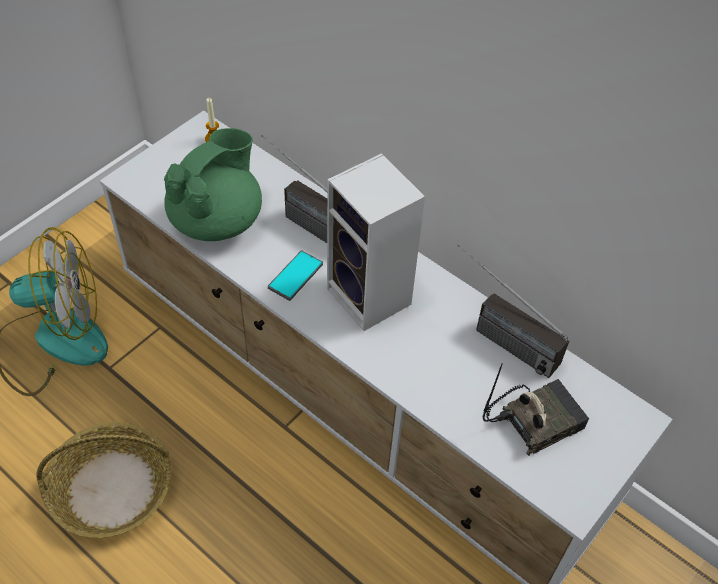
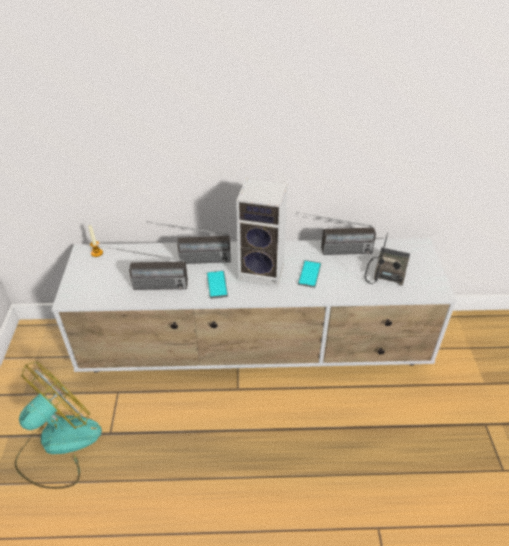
camera: 40 degrees left, 10 degrees down
basket [36,422,171,538] -> none
green teapot [164,128,262,241] -> radio [96,245,188,290]
none -> phone [298,260,321,288]

